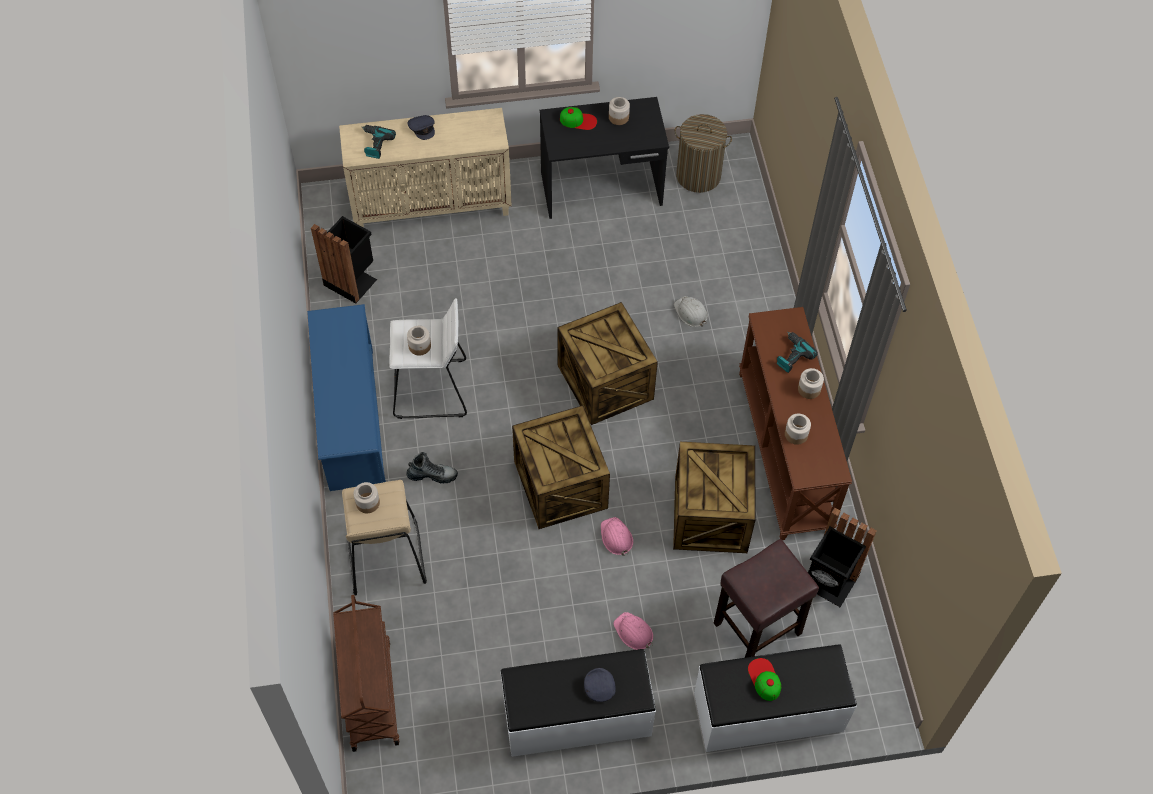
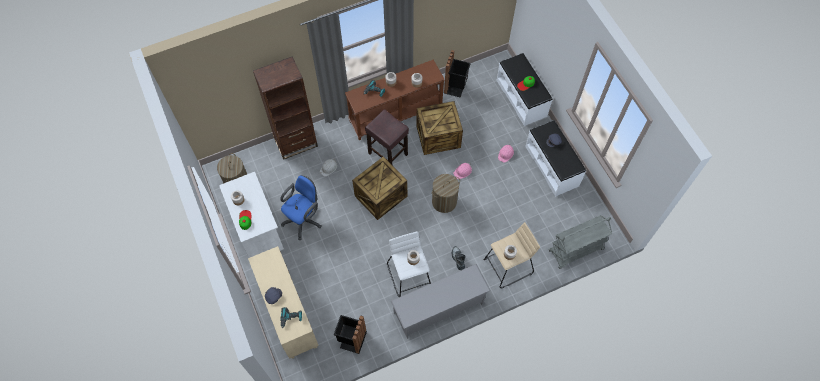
camera: 105 degrees left, 5 degrees up
blue shoe rack [307,304,386,491] -> grey shoe rack [391,264,490,339]
brown cart [333,595,399,752] -> grey cart [549,215,613,269]
crate [512,405,610,529] -> laundry basket [432,174,460,213]
black desk [540,97,669,219] -> white desk [219,172,284,258]
brown stool [714,539,819,658] -> brown stool moved to [365,109,409,165]
none -> brown bookcase [253,56,318,160]
none -> blue office chair [280,175,321,240]

